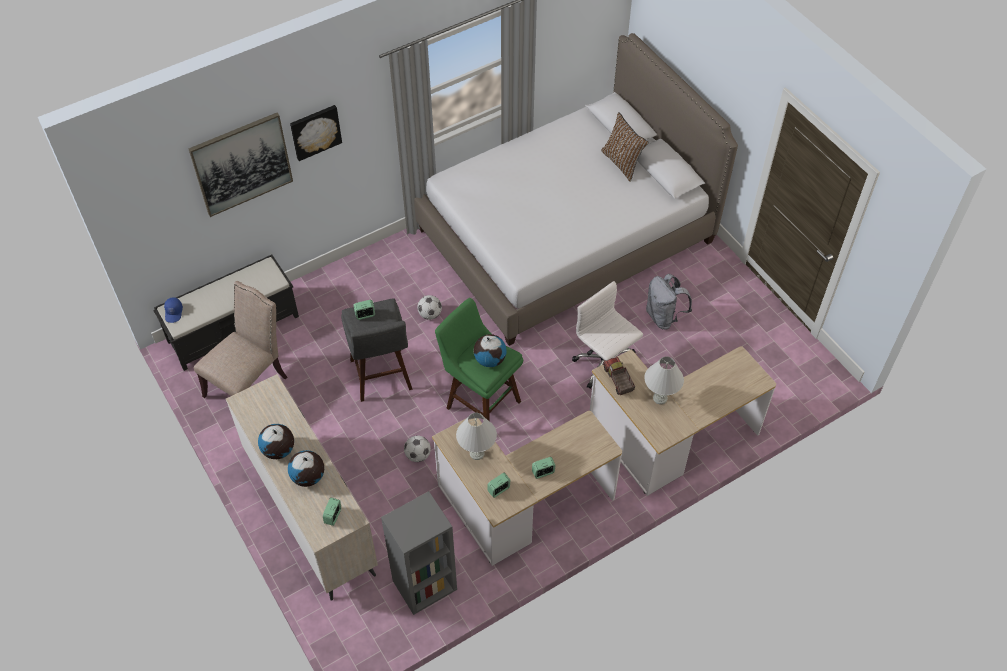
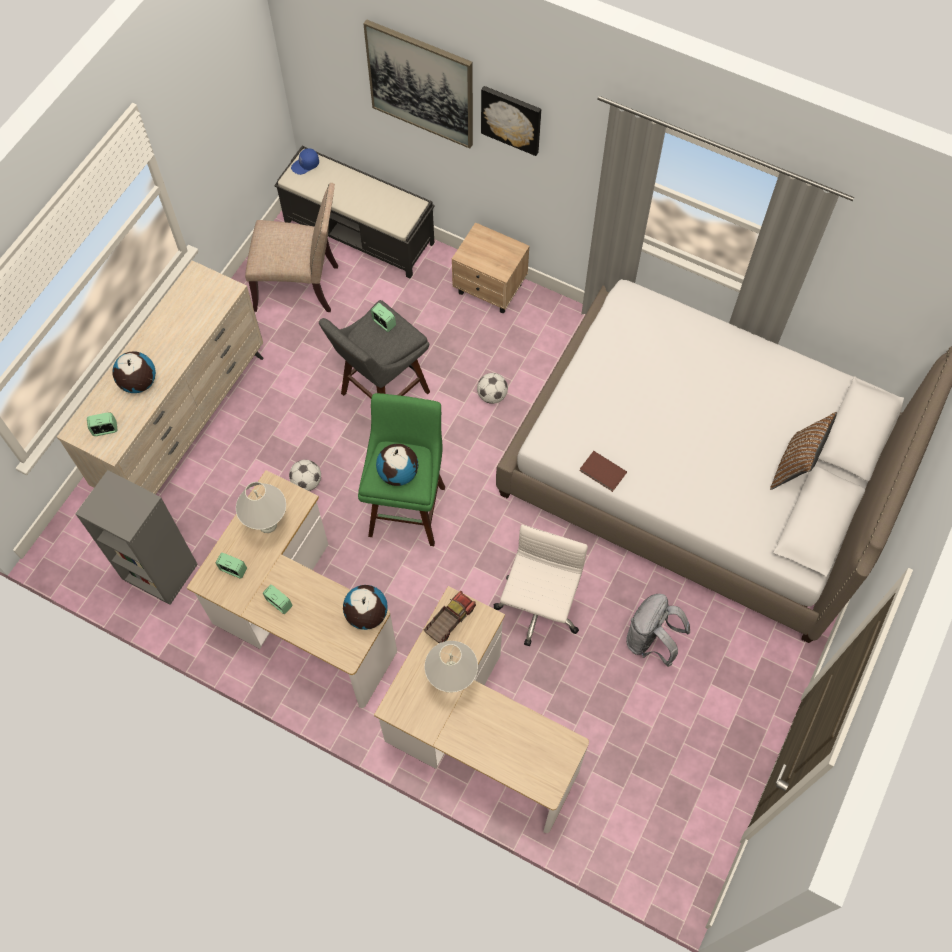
camera: 60 degrees right, 10 degrees up
globe [258,424,294,459] -> globe moved to [343,585,388,630]
none -> beige nightstand [452,222,530,313]
none -> brown book [580,451,627,492]

